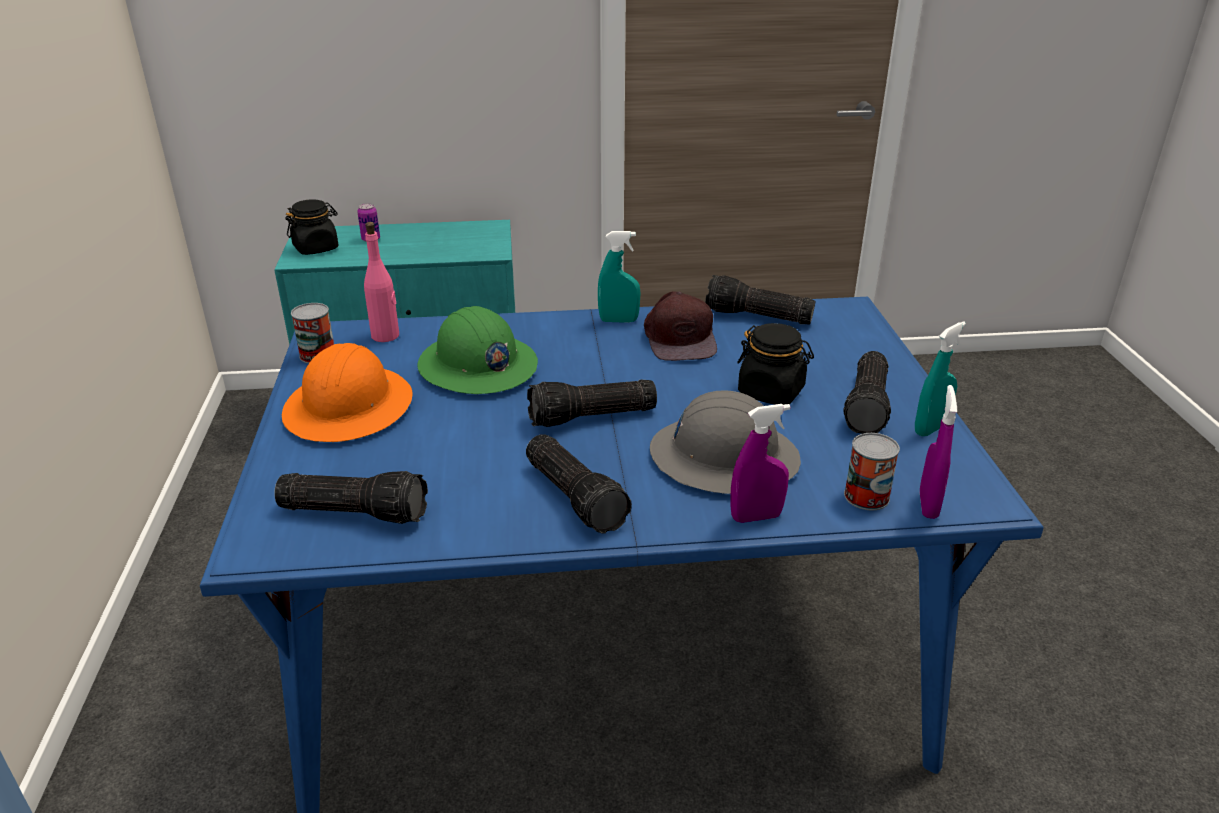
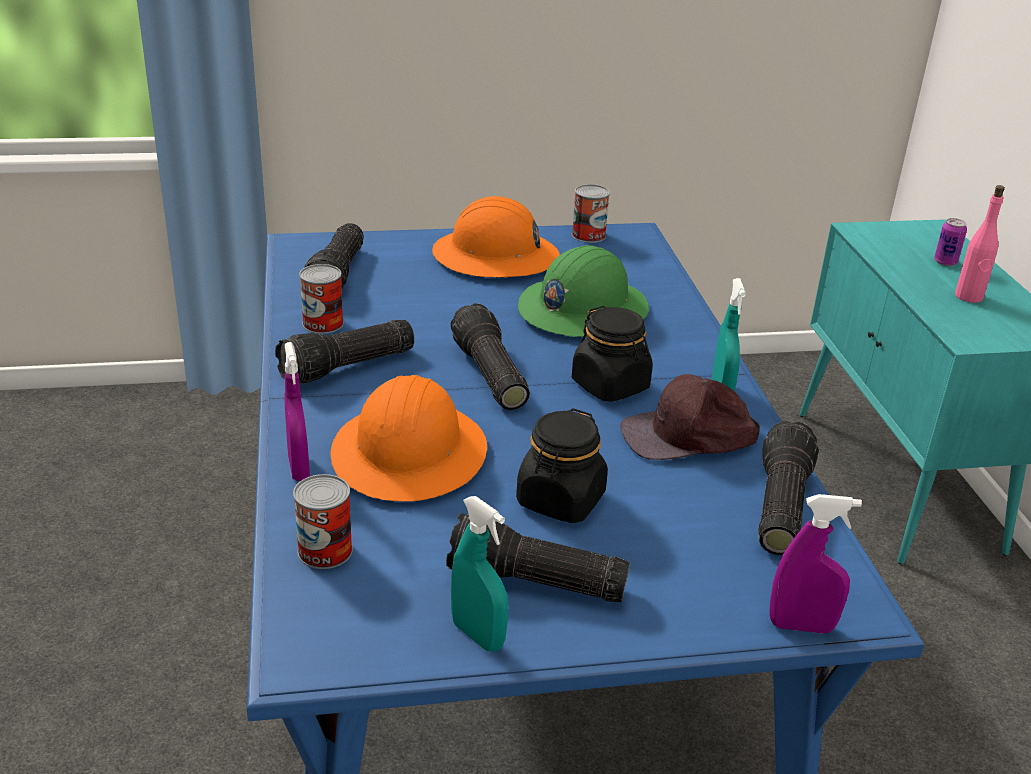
camera: 85 degrees right, 0 degrees up
black jar [285,199,339,255] -> black jar moved to [572,306,653,402]
pink bottle [364,222,399,342] -> pink bottle moved to [955,185,1005,303]
grey hard hat [650,390,801,494] -> orange hard hat [331,375,487,502]
purple spray bottle [920,385,957,519] -> purple spray bottle moved to [769,494,862,634]
none -> can [299,264,344,334]

